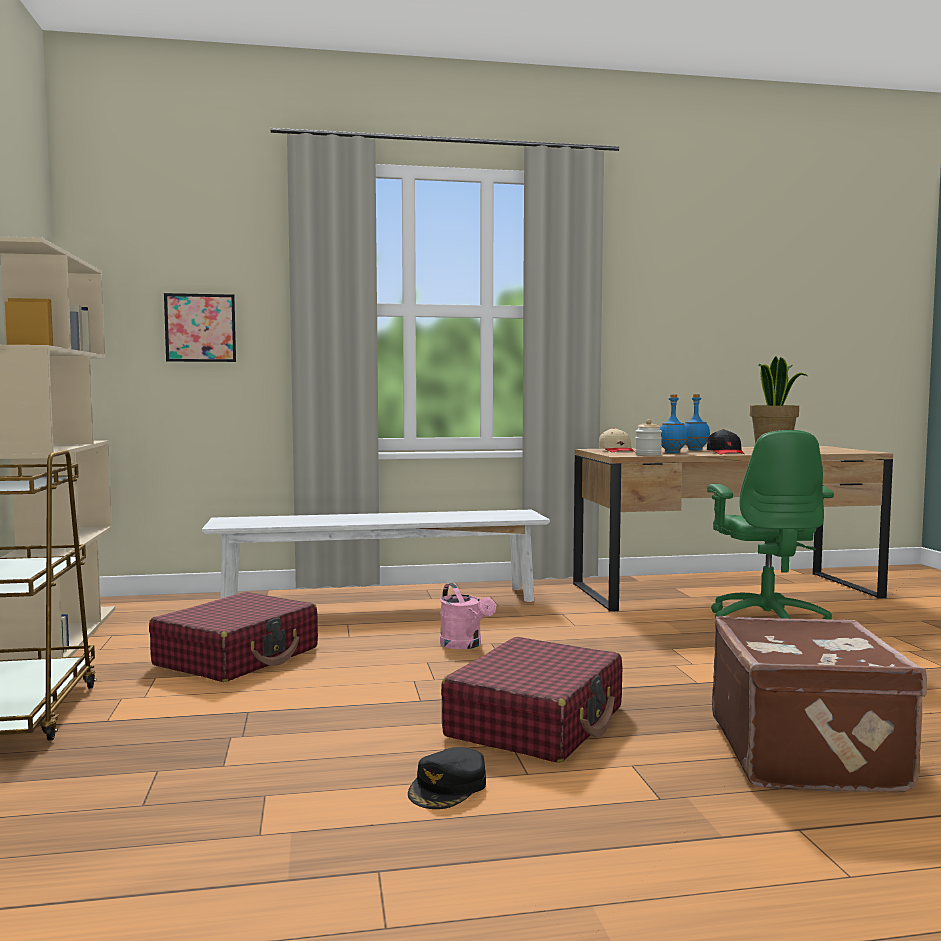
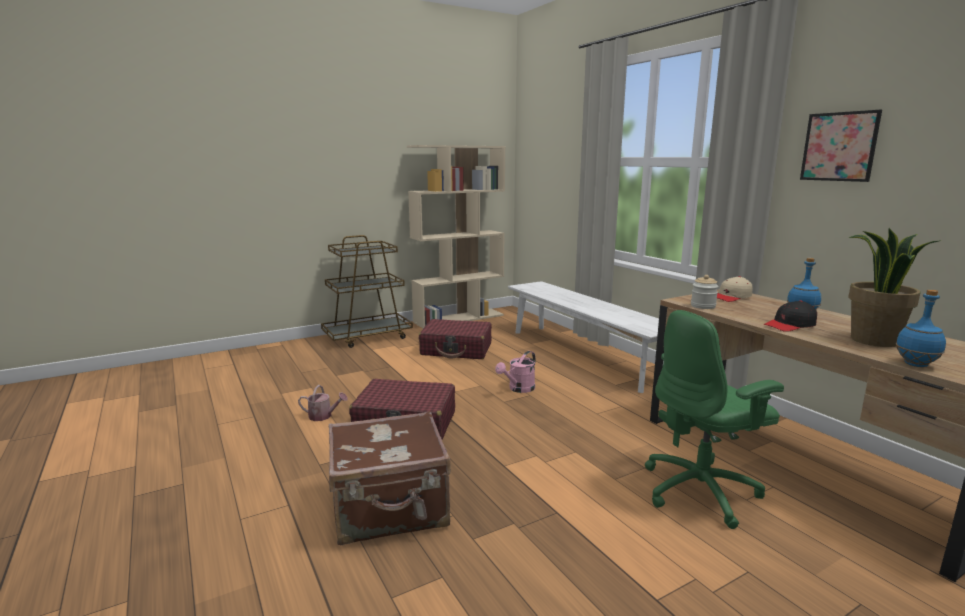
camera: 70 degrees right, 10 degrees up
picture [164,293,236,362] -> picture moved to [800,110,882,182]
black cap [408,747,486,809] -> watering can [298,385,348,421]
blue bottle [660,394,688,453] -> blue bottle moved to [896,289,946,367]

